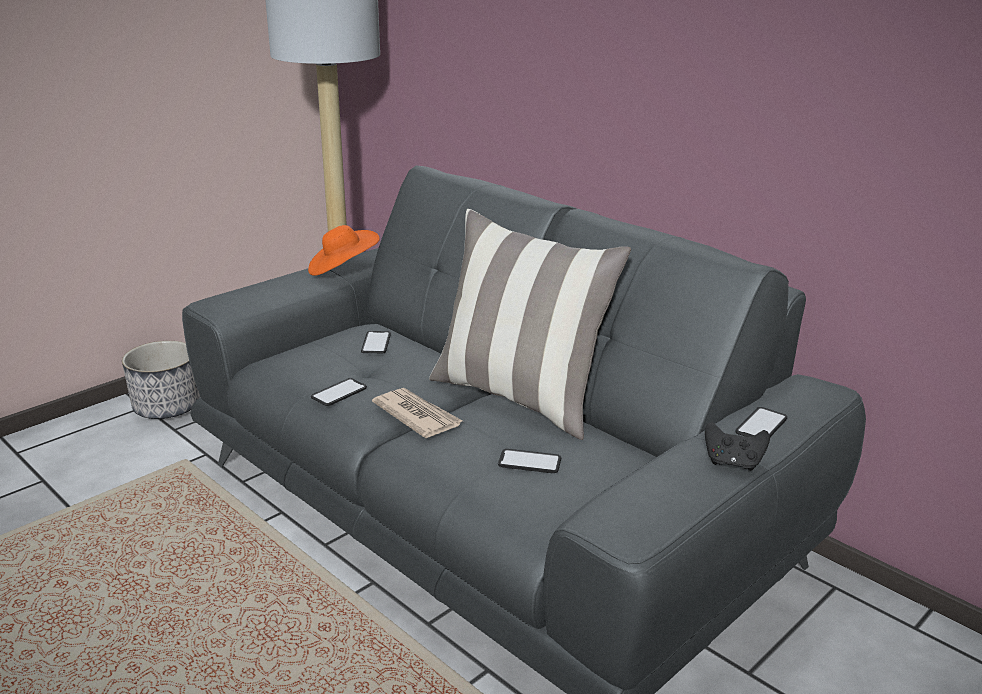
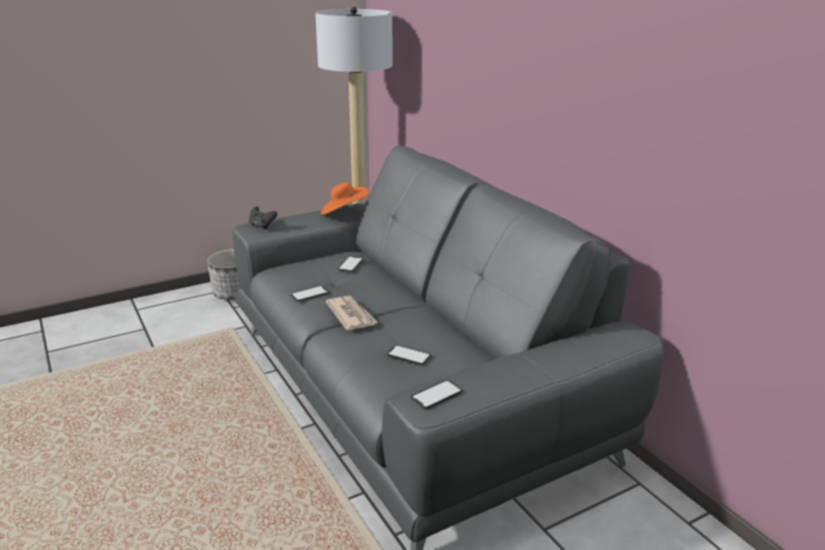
camera: 15 degrees right, 0 degrees up
pillow [429,209,631,440] -> none
black game controller [705,422,770,471] -> black game controller moved to [249,206,277,229]
phone [736,407,787,437] -> phone moved to [410,380,463,409]

